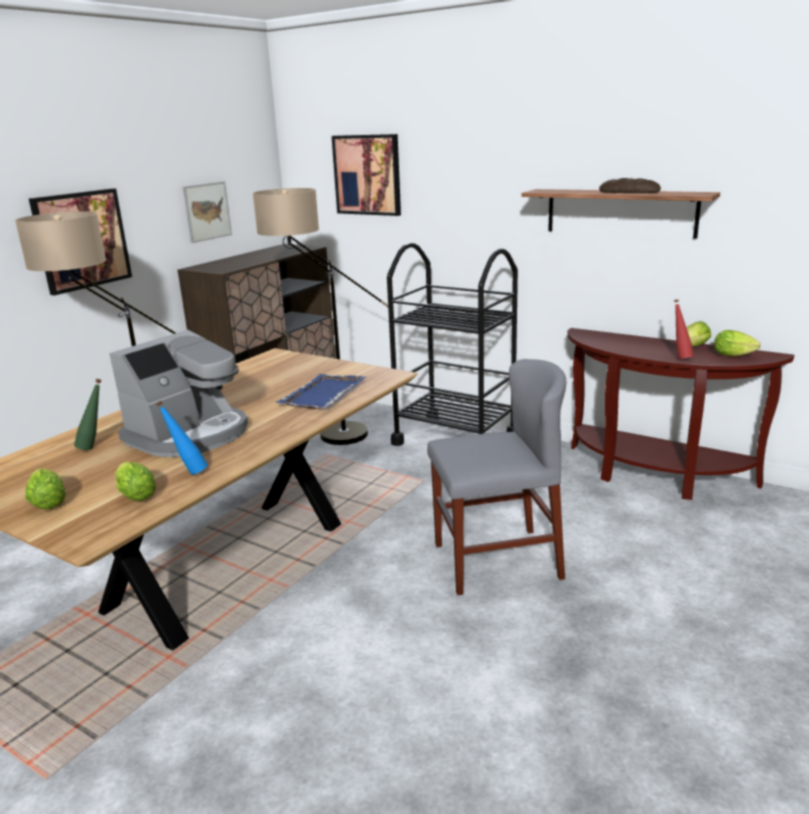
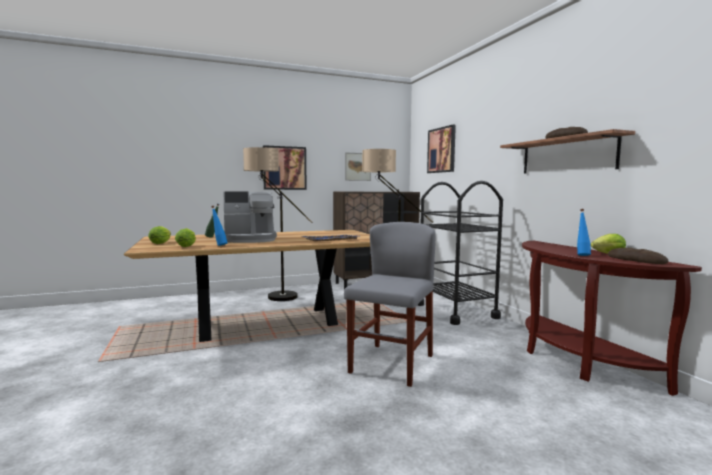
camera: 35 degrees right, 15 degrees down
grey chair [427,359,566,595] -> grey chair turned 90 degrees counterclockwise [344,222,436,387]
red bottle [674,299,693,359] -> blue bottle [577,209,591,256]
lettuce [714,330,761,357] -> bread [608,248,668,264]

